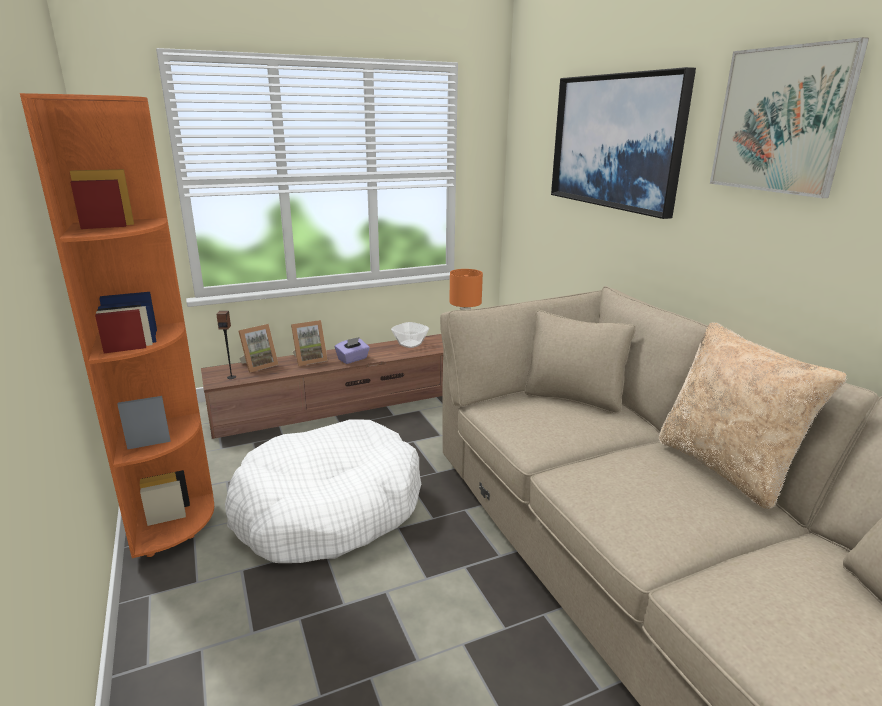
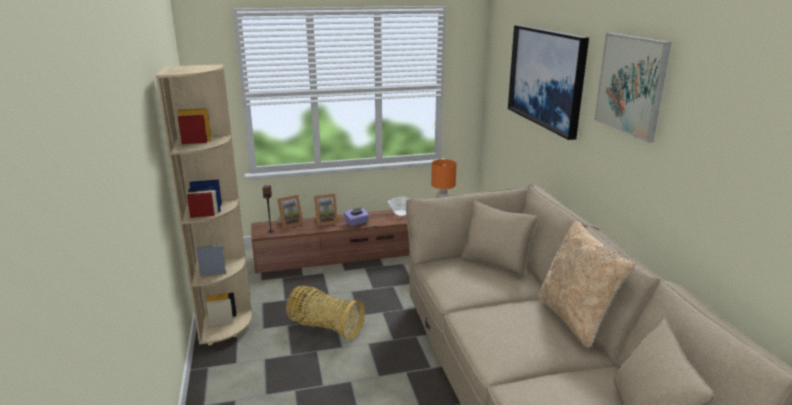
camera: 10 degrees right, 0 degrees up
orange bookcase [20,93,214,558] -> beige bookcase [156,64,252,345]
white dog bed [225,419,421,563] -> basket [286,286,365,340]

